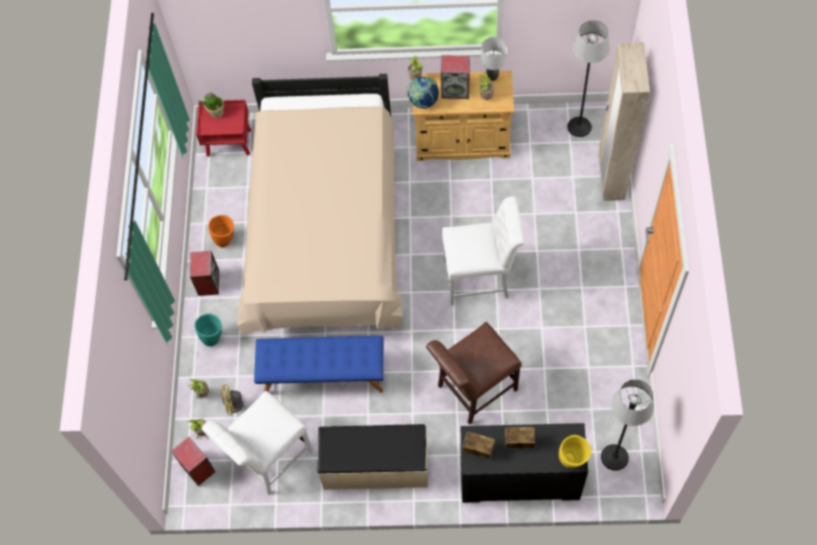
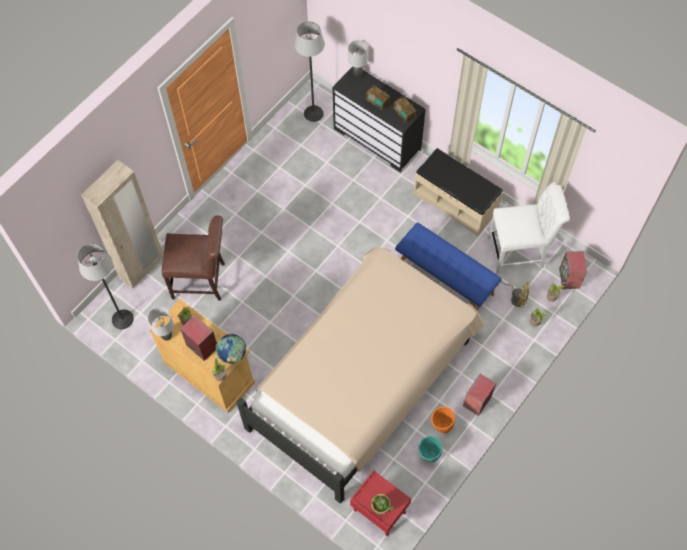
camera: 145 degrees left, 0 degrees up
turquoise vase [194,313,222,347] -> turquoise vase moved to [418,436,442,462]
brown chair [426,322,522,425] -> brown chair moved to [162,216,225,301]
white chair [442,196,524,306] -> none
yellow vase [559,435,591,468] -> grey table lamp [348,40,368,77]

